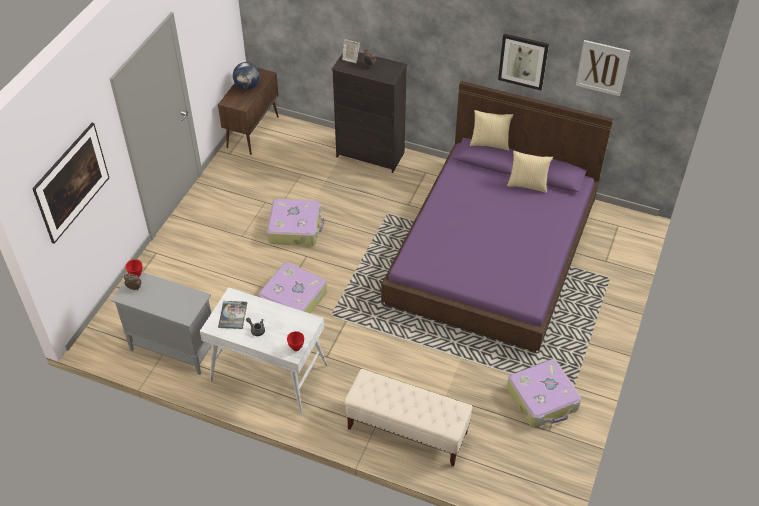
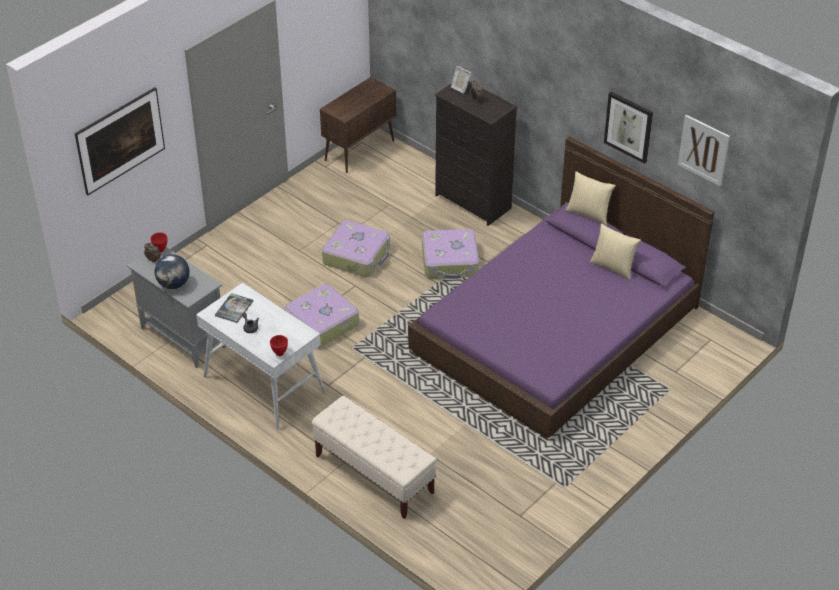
camera: 20 degrees right, 5 degrees down
globe [233,62,260,90] -> globe moved to [155,254,190,289]
suitcase [507,359,581,428] -> suitcase moved to [422,229,479,279]

